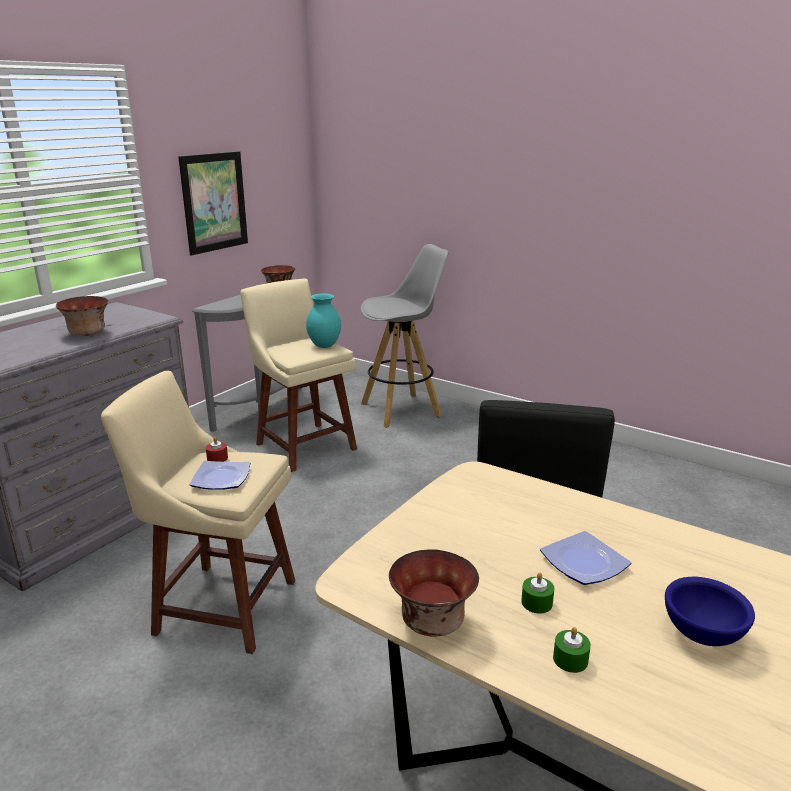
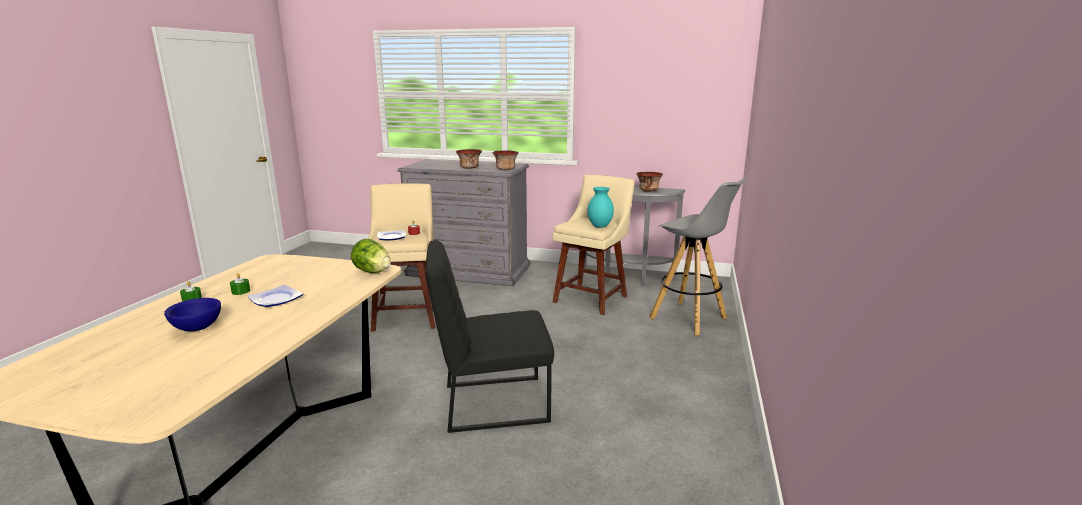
camera: 70 degrees right, 5 degrees down
picture [178,151,248,255] -> none
bowl [389,549,479,637] -> bowl moved to [492,150,519,170]
none -> lettuce [351,239,391,273]

